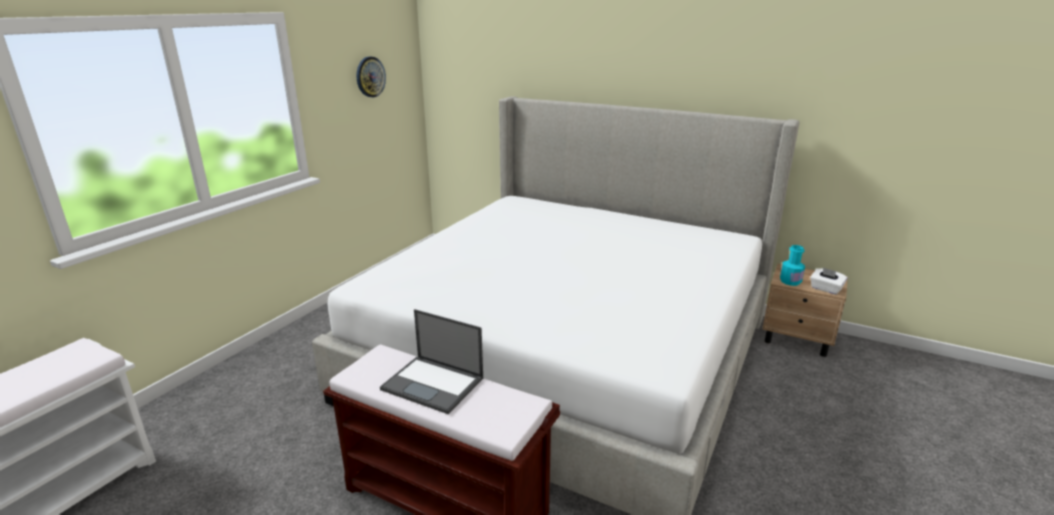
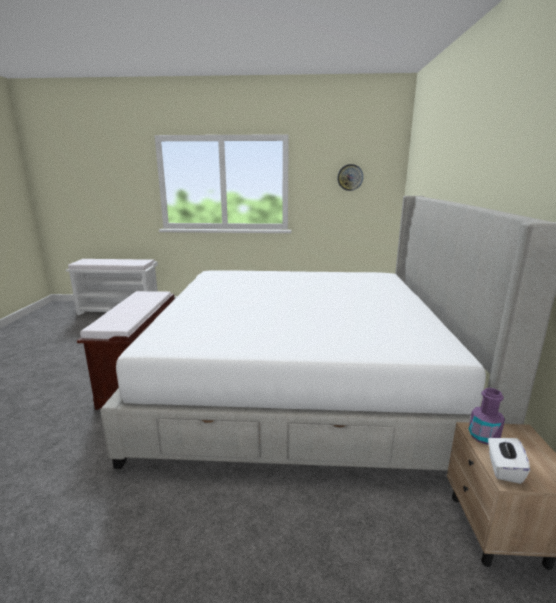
camera: 65 degrees right, 5 degrees down
laptop [380,309,483,414] -> none
turquoise bottle [780,245,805,286] -> purple bottle [469,388,505,445]

